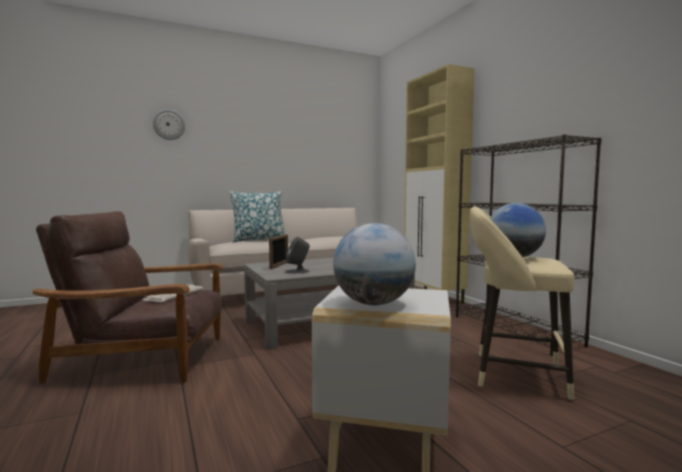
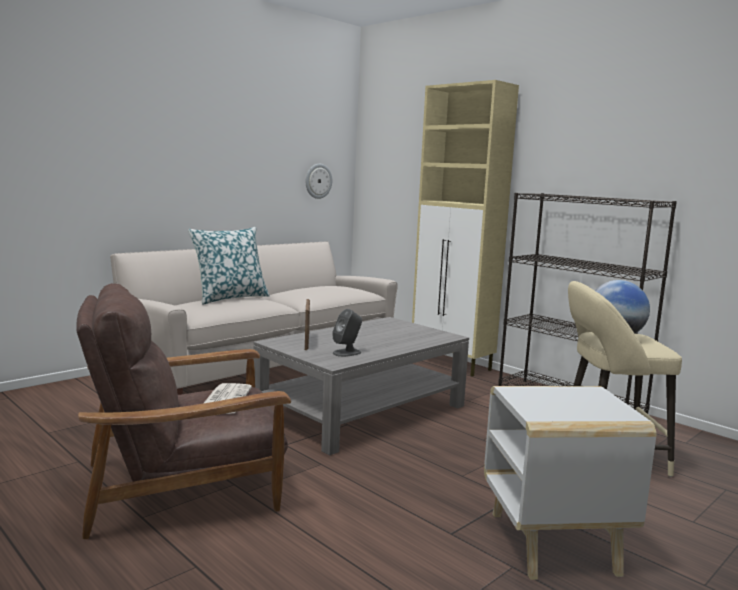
camera: 20 degrees left, 5 degrees up
wall clock [153,109,185,140] -> wall clock moved to [306,164,332,199]
globe [333,223,416,305] -> none

